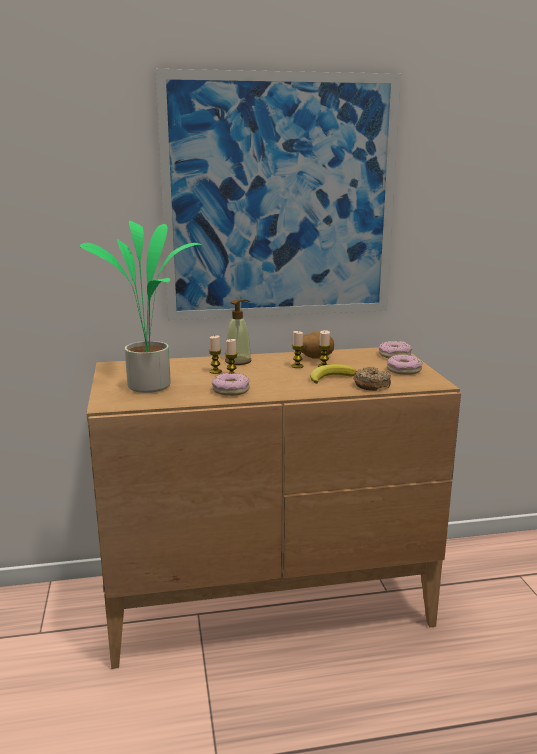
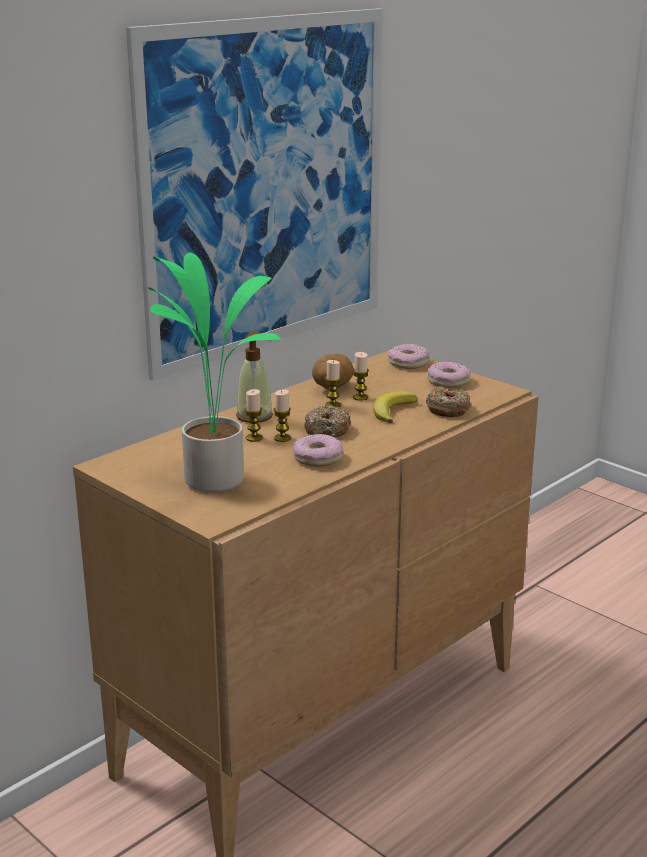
camera: 35 degrees left, 5 degrees up
none -> donut [304,406,351,437]

